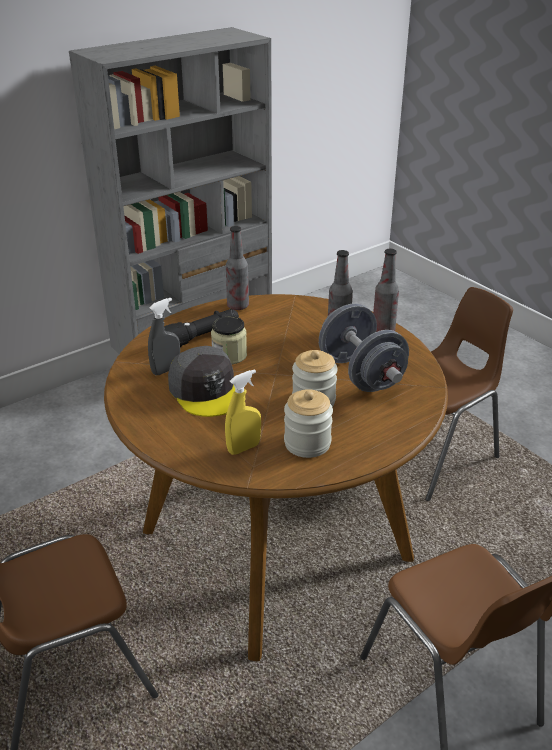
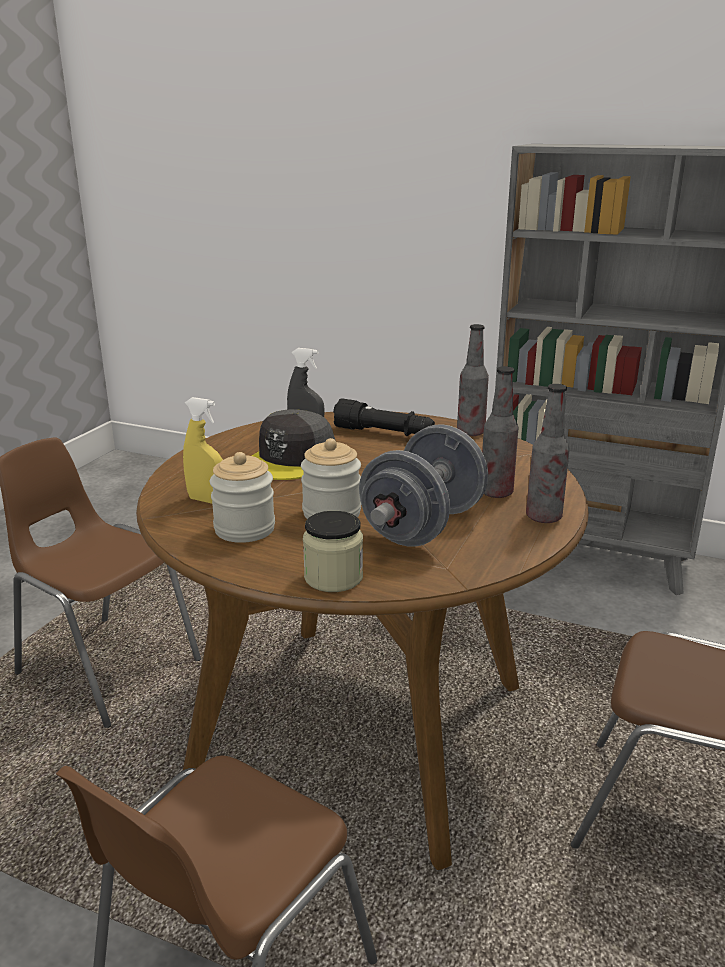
camera: 60 degrees right, 10 degrees down
jar [211,316,247,364] -> jar moved to [303,511,363,592]

